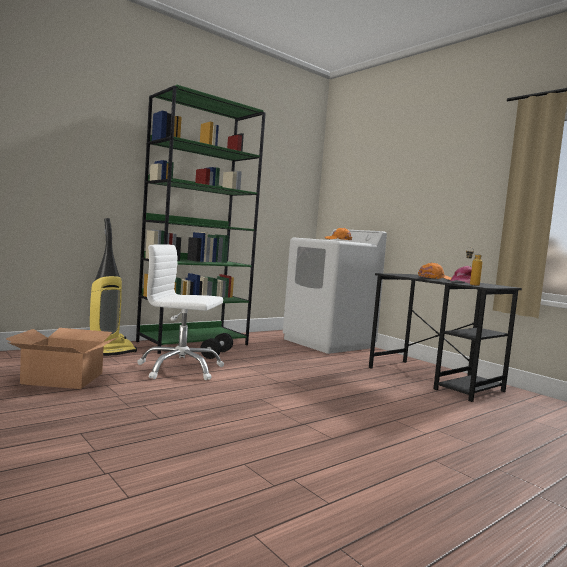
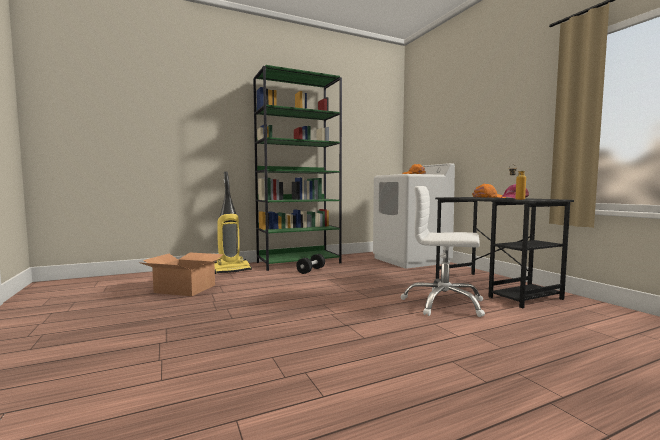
camera: 15 degrees right, 0 degrees up
white office chair [137,244,224,380] -> white office chair moved to [401,186,485,317]

